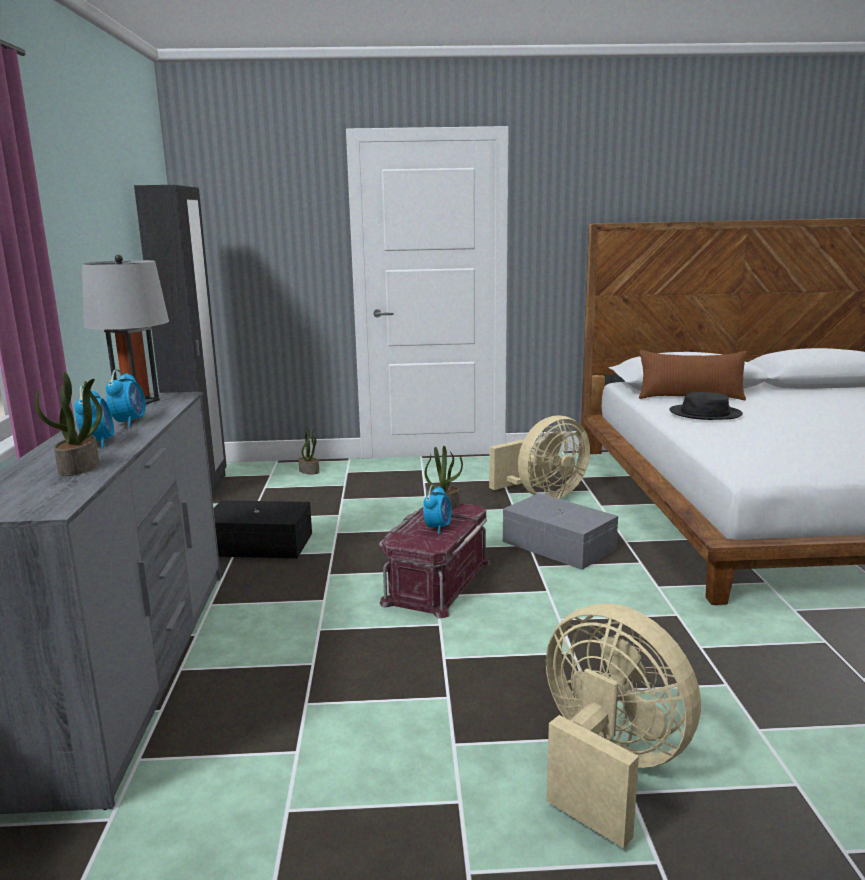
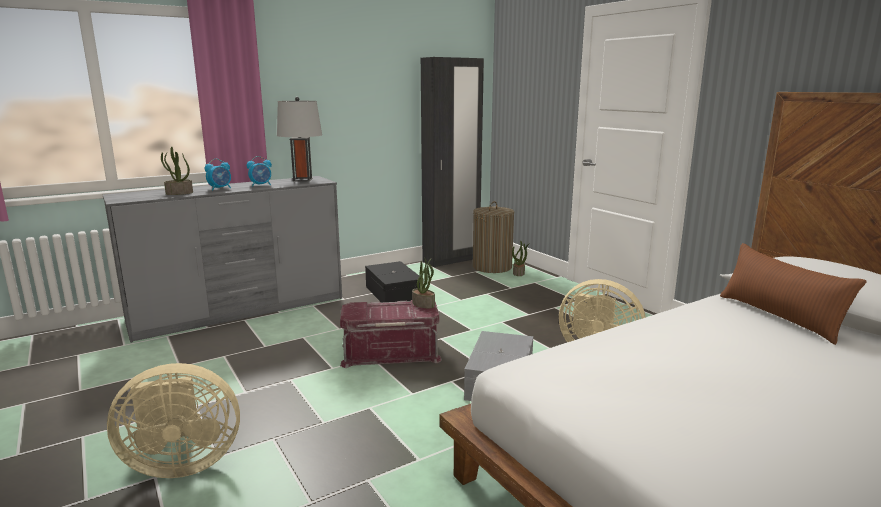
camera: 60 degrees right, 0 degrees up
alarm clock [423,485,452,534] -> none
beige fan [546,603,701,848] -> beige fan turned 60 degrees clockwise [107,363,240,478]
black hat [669,392,743,420] -> none
none -> laundry basket [473,201,514,273]

